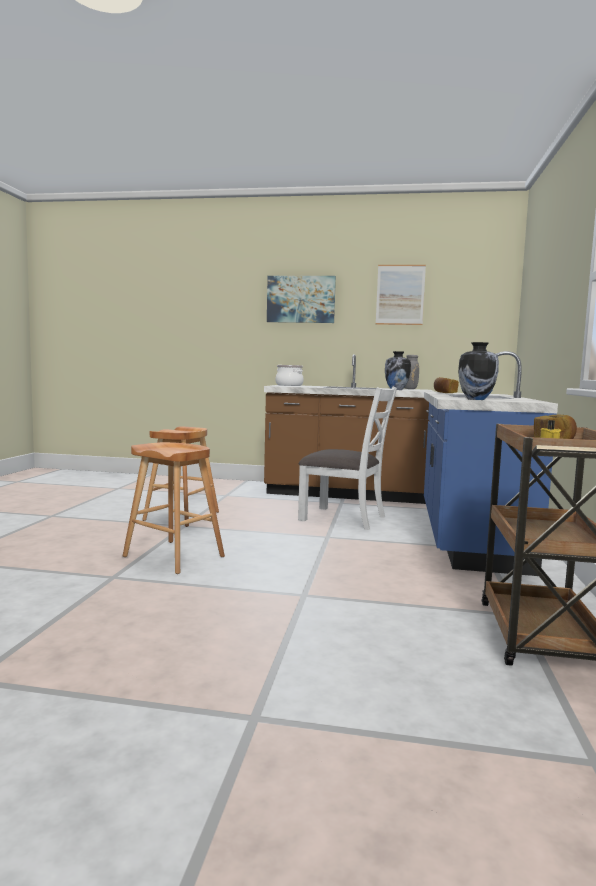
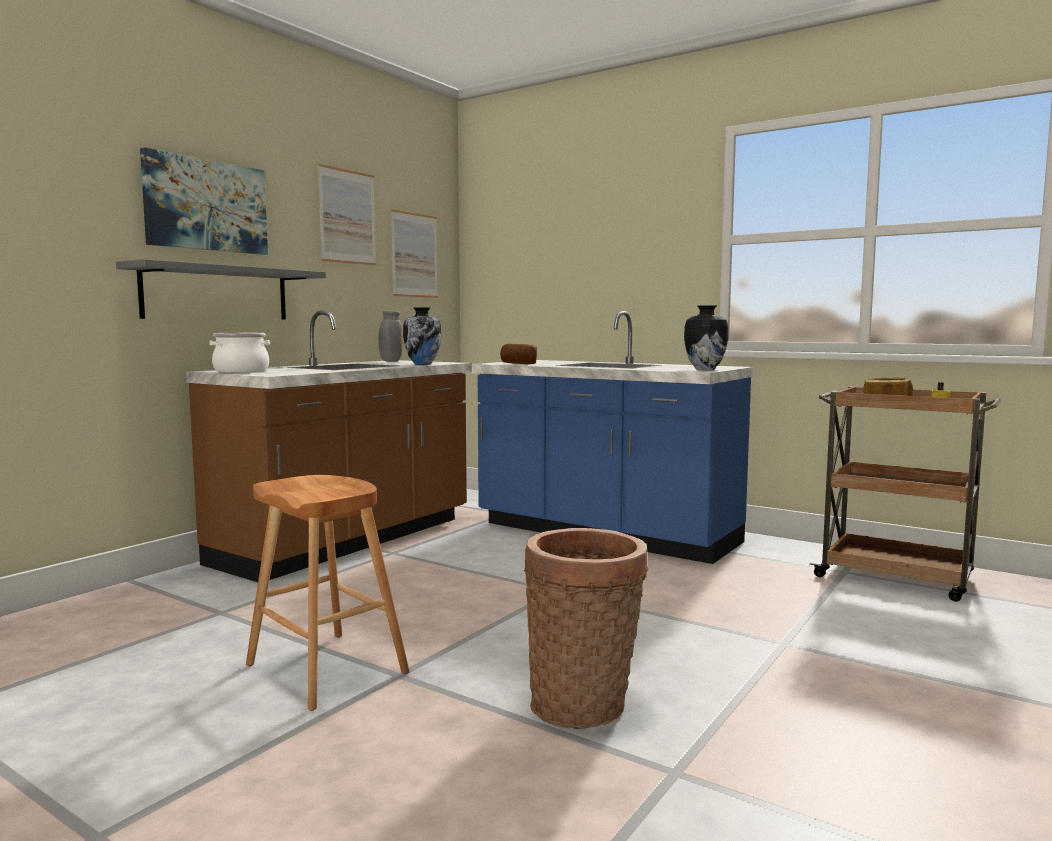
camera: 65 degrees left, 0 degrees up
brown stool [123,442,225,574] -> basket [524,528,649,729]
white chair [298,387,397,530] -> none
none -> grey shelf [116,259,326,319]
none -> picture [391,209,438,298]

